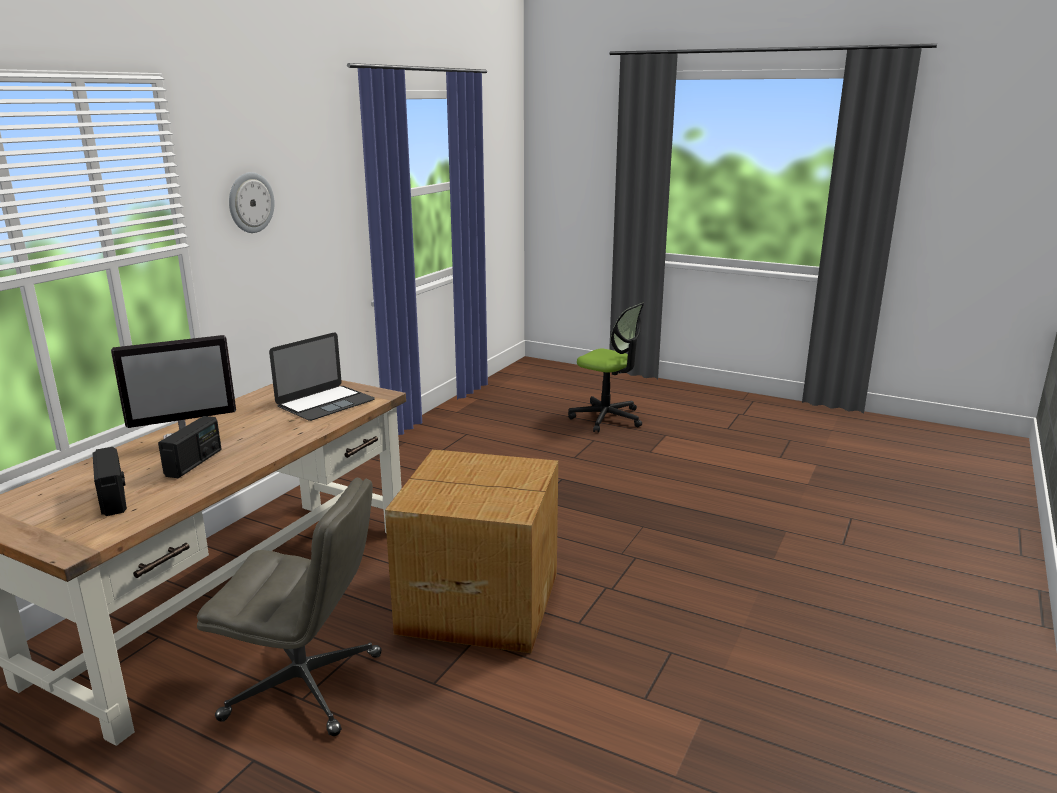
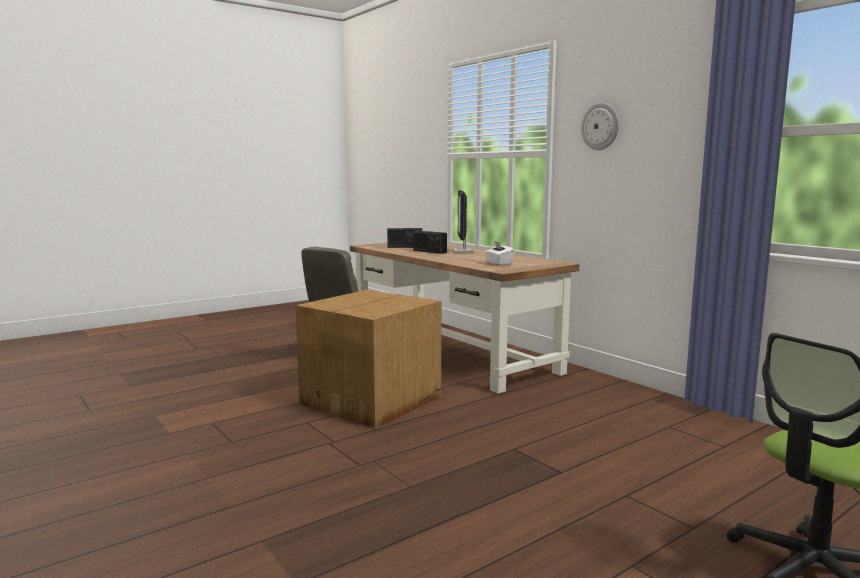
camera: 115 degrees right, 10 degrees down
laptop [269,332,375,421] -> white tissue box [485,241,514,266]

